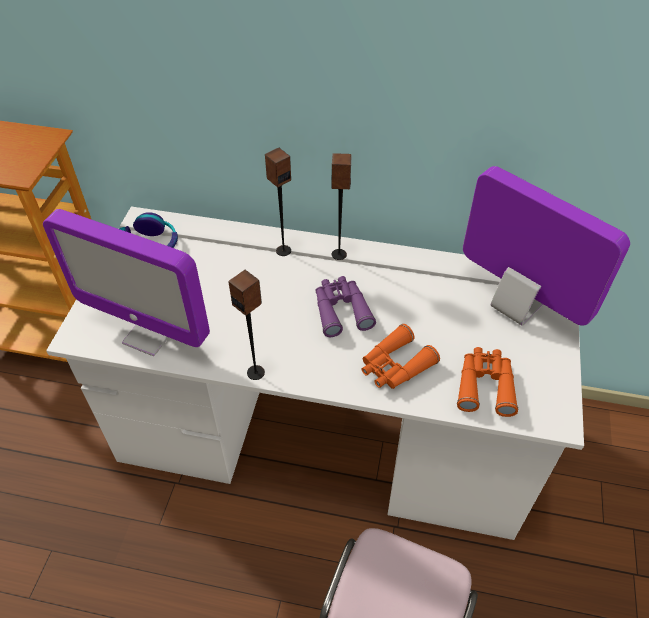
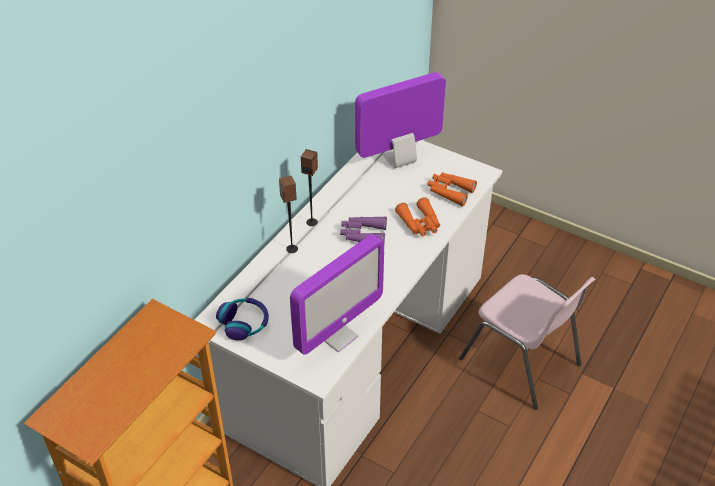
camera: 70 degrees left, 5 degrees down
speaker [228,270,265,380] -> none

